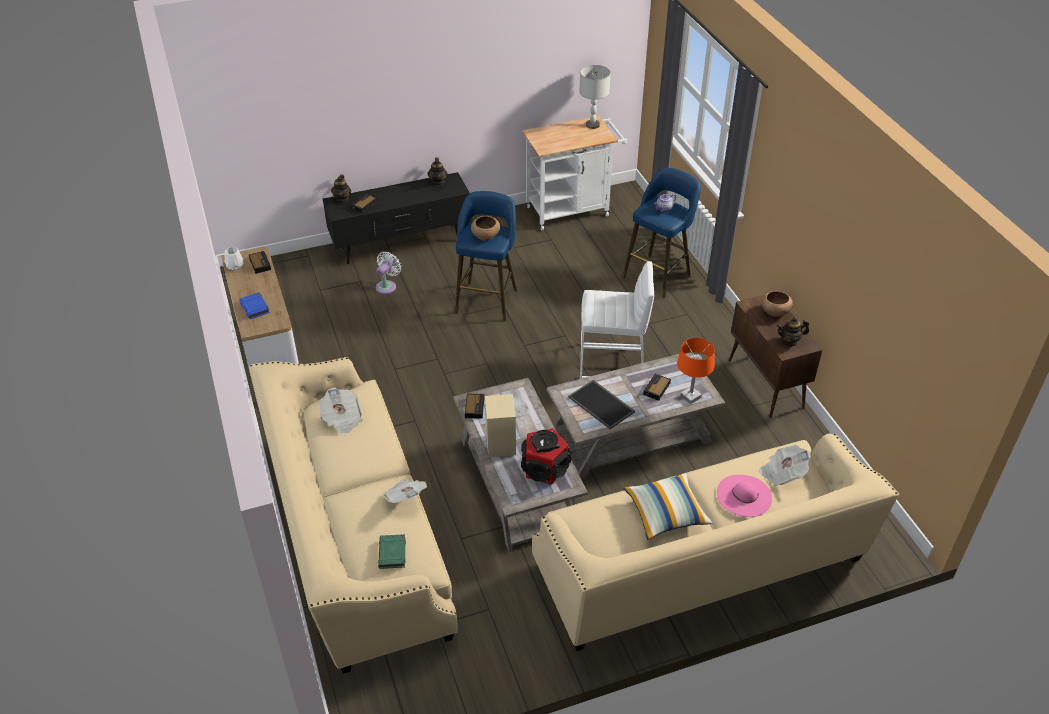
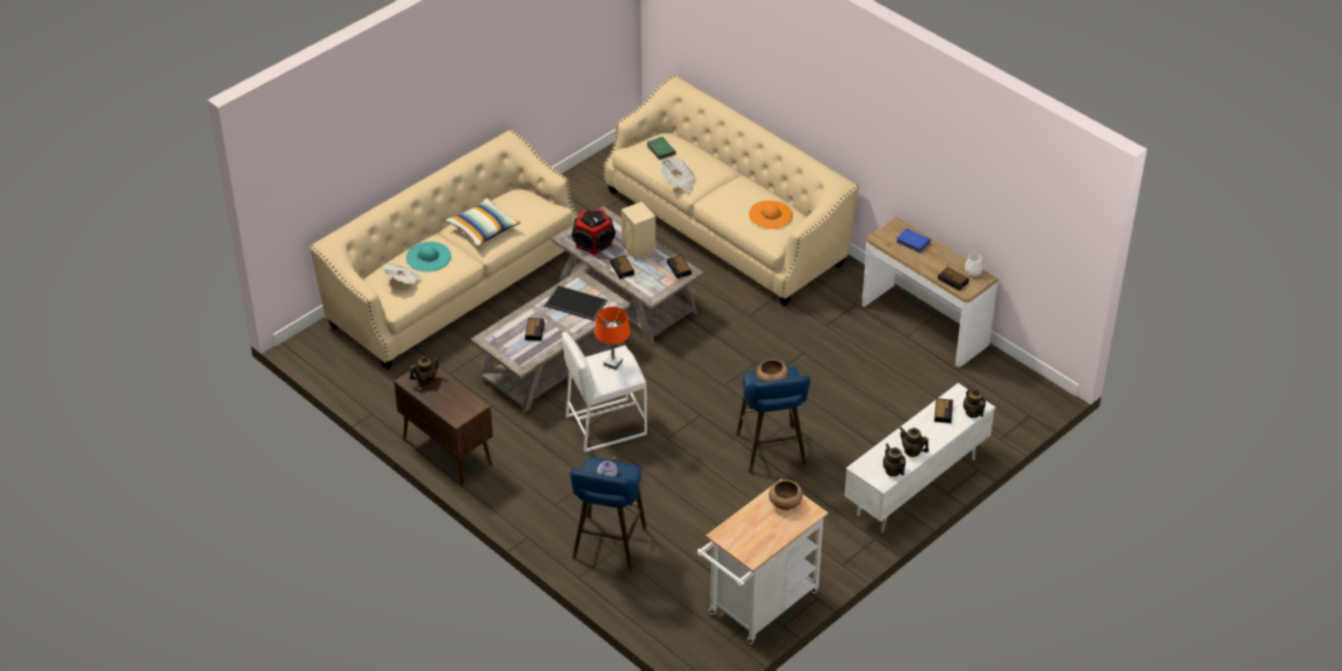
camera: 155 degrees right, 0 degrees up
newspaper [319,387,363,435] -> orange hat [749,200,793,229]
black tv stand [323,172,471,264] -> white tv stand [845,383,995,533]
white fan [376,251,401,294] -> none
grey table lamp [579,65,611,129] -> none
orange table lamp [677,338,715,404] -> orange table lamp moved to [595,307,630,370]
pink hat [717,475,772,517] -> turquoise hat [406,242,451,272]
brown bowl [761,291,793,317] -> brown bowl moved to [769,480,803,510]
none -> alarm clock [610,255,634,279]
none -> teapot [899,427,929,457]

